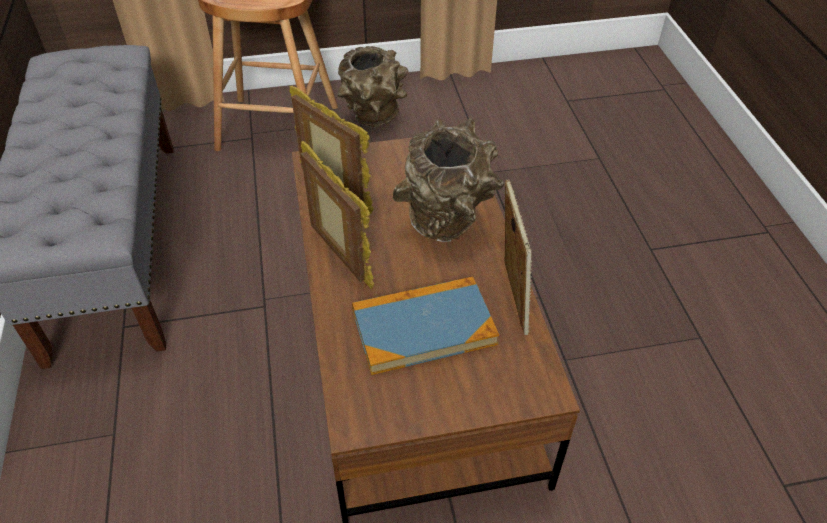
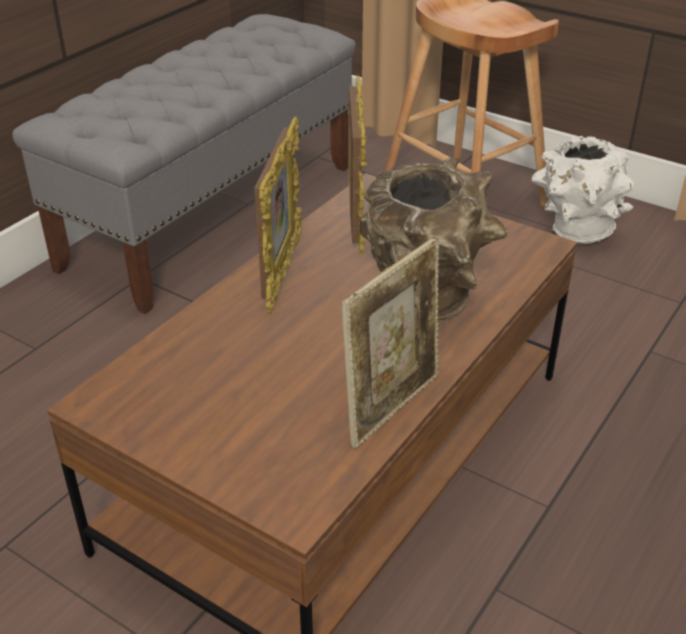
camera: 45 degrees right, 10 degrees down
brown vase [338,46,409,127] -> white vase [531,136,634,244]
book [352,276,499,375] -> none

